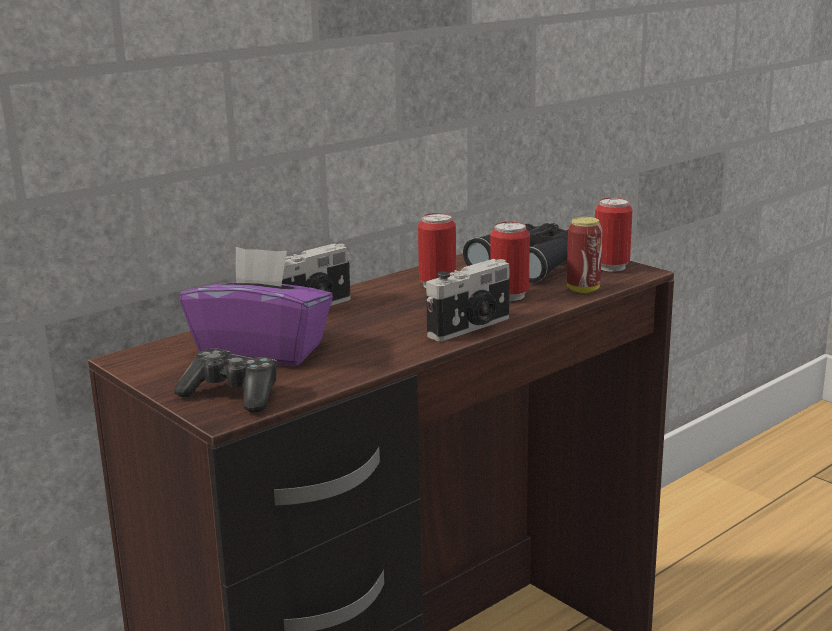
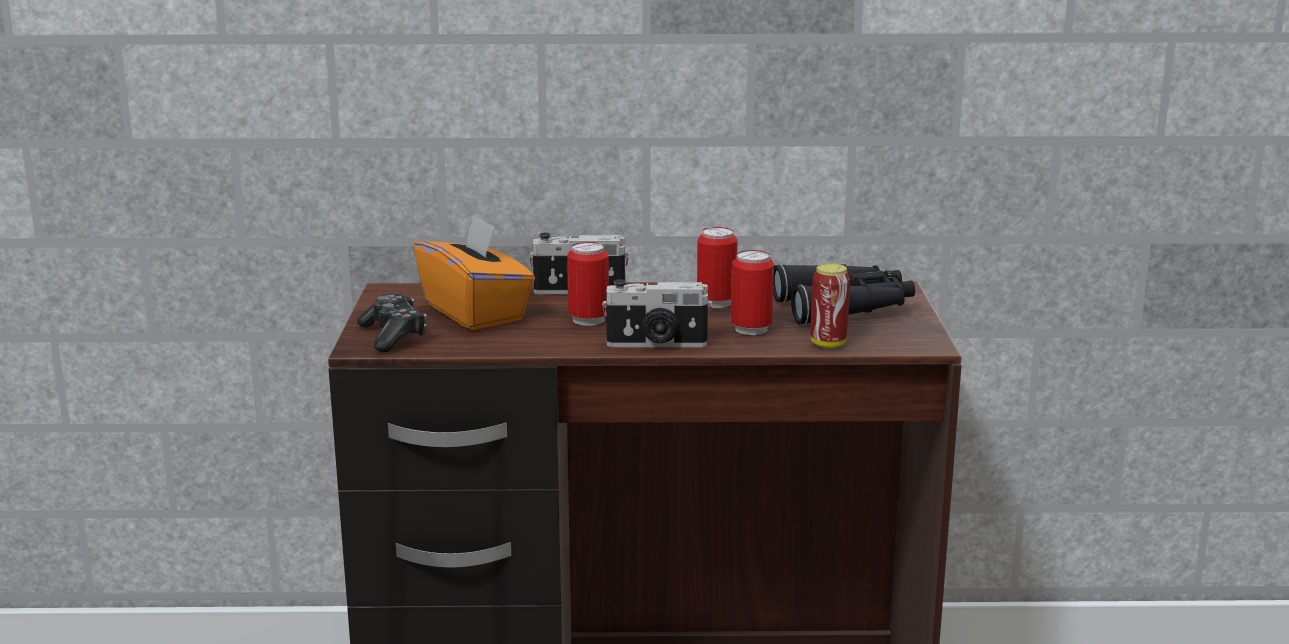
camera: 40 degrees right, 0 degrees up
purple tissue box [180,247,333,365] -> orange tissue box [414,215,535,330]
can [595,198,633,272] -> can moved to [567,242,609,326]

